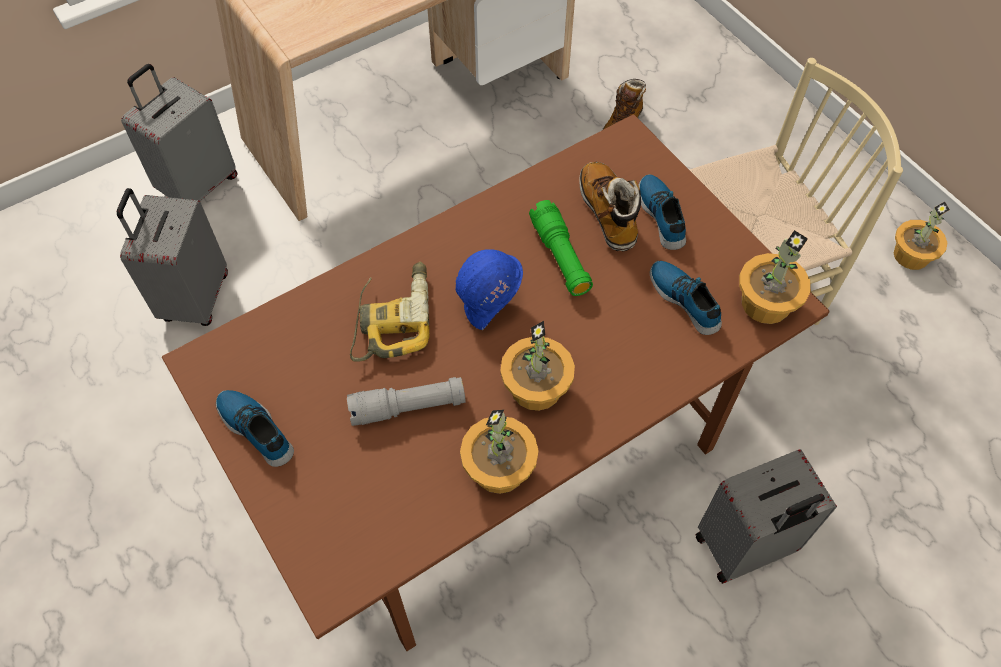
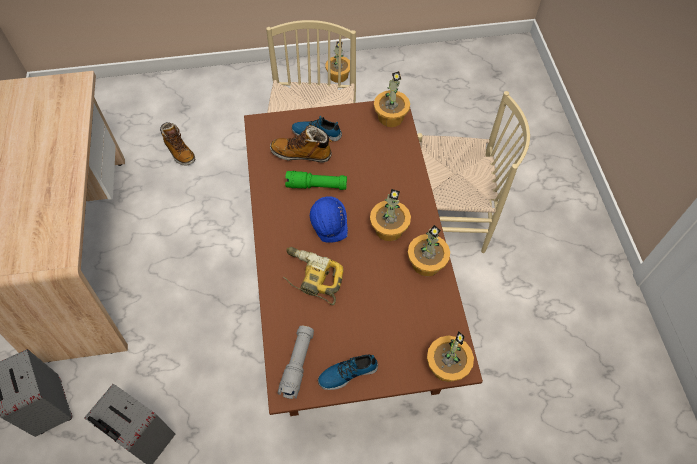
camera: 65 degrees left, 0 degrees up
grey flashlight [347,377,466,426] -> grey flashlight moved to [277,326,314,399]
shoe [650,261,722,335] -> none
grey suitcase [696,449,837,584] -> beige chair [417,91,530,253]
none -> potted plant [427,331,474,382]

